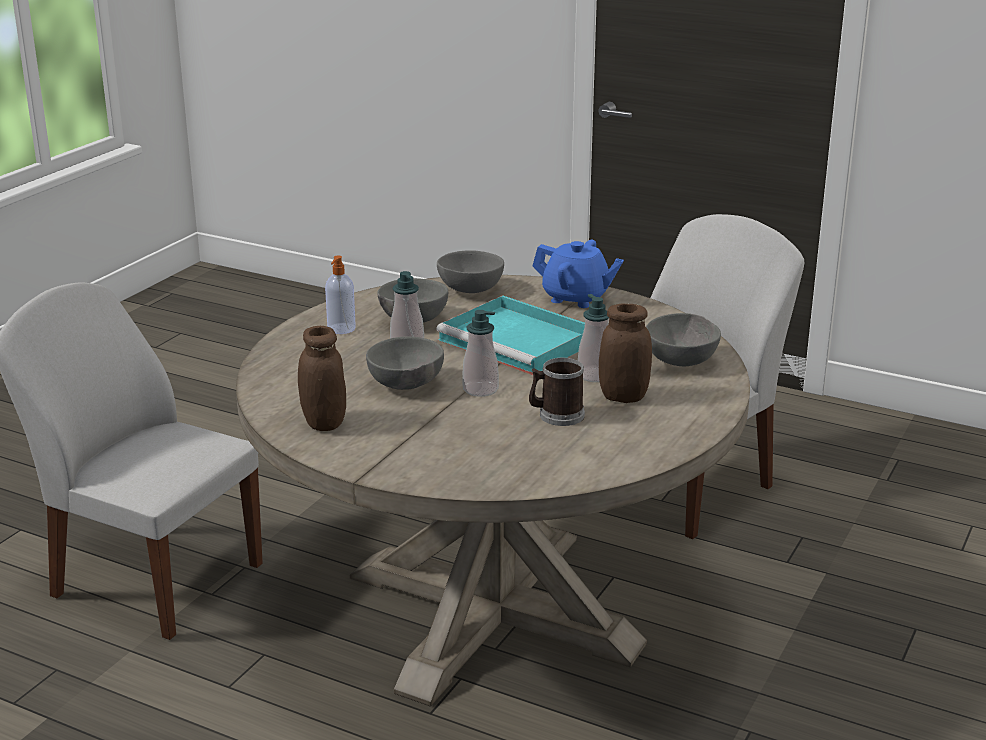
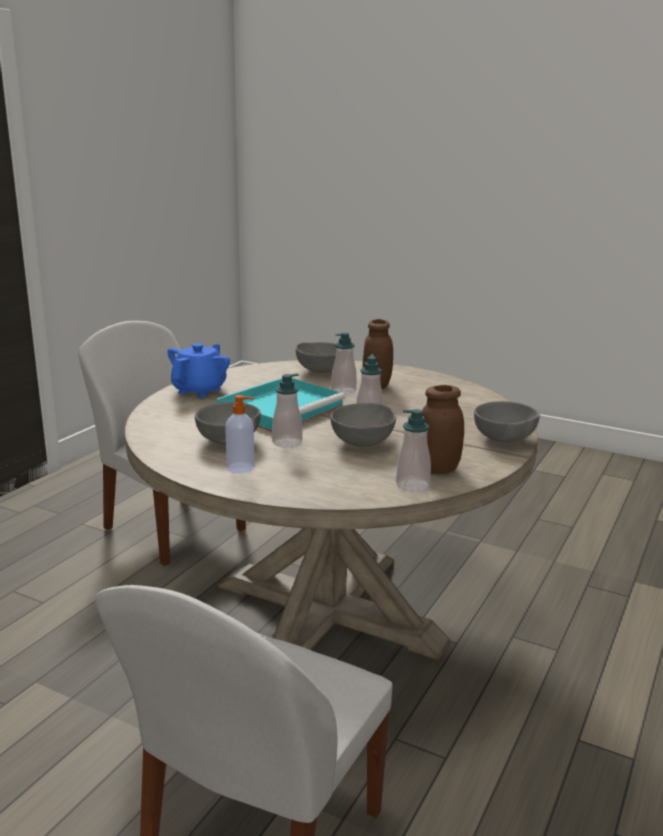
camera: 90 degrees left, 5 degrees down
grey bowl [437,250,504,293] -> grey bowl moved to [474,401,540,442]
mug [529,358,585,426] -> none
none -> soap dispenser [396,409,431,492]

